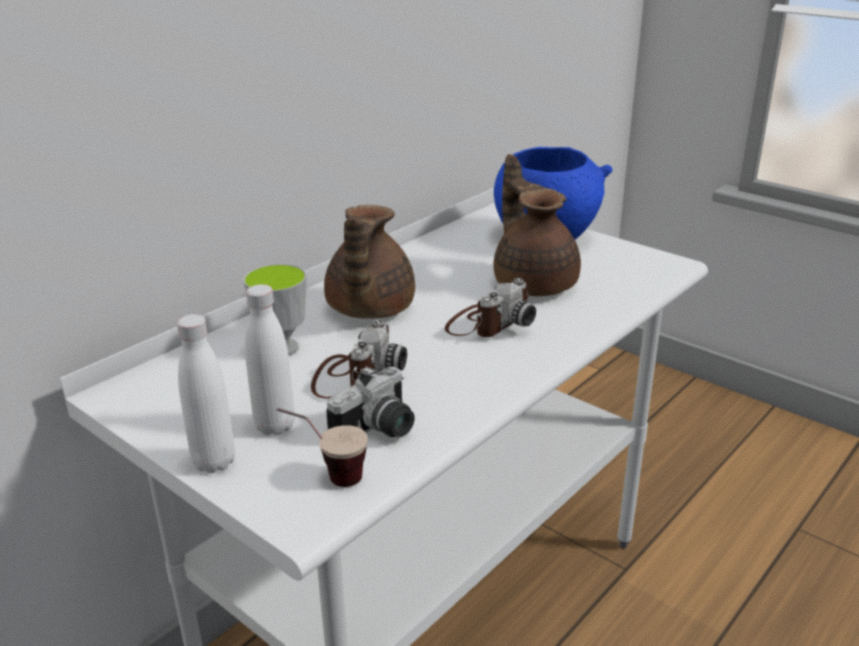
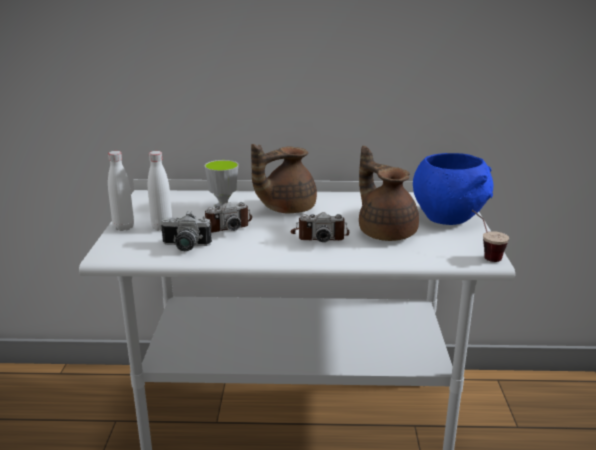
camera: 50 degrees right, 5 degrees down
cup [277,408,368,487] -> cup moved to [472,210,509,262]
brown teapot [493,154,581,296] -> brown teapot turned 60 degrees counterclockwise [359,146,419,241]

